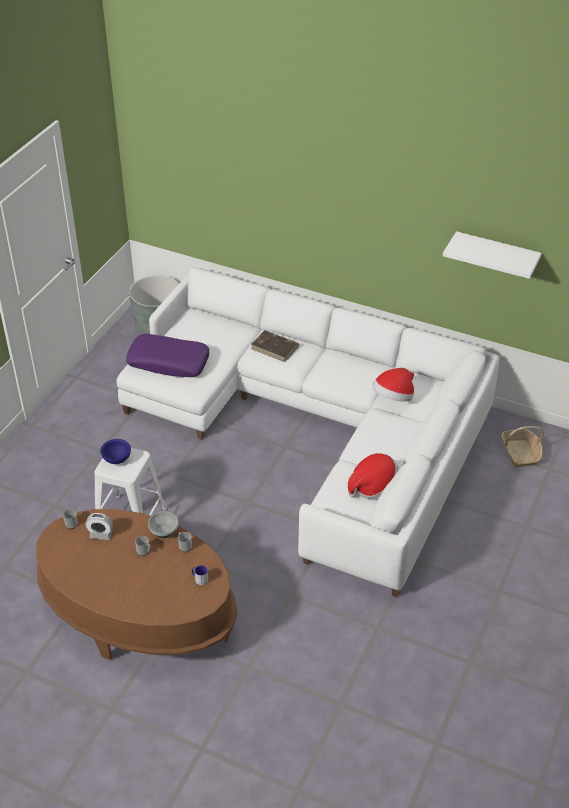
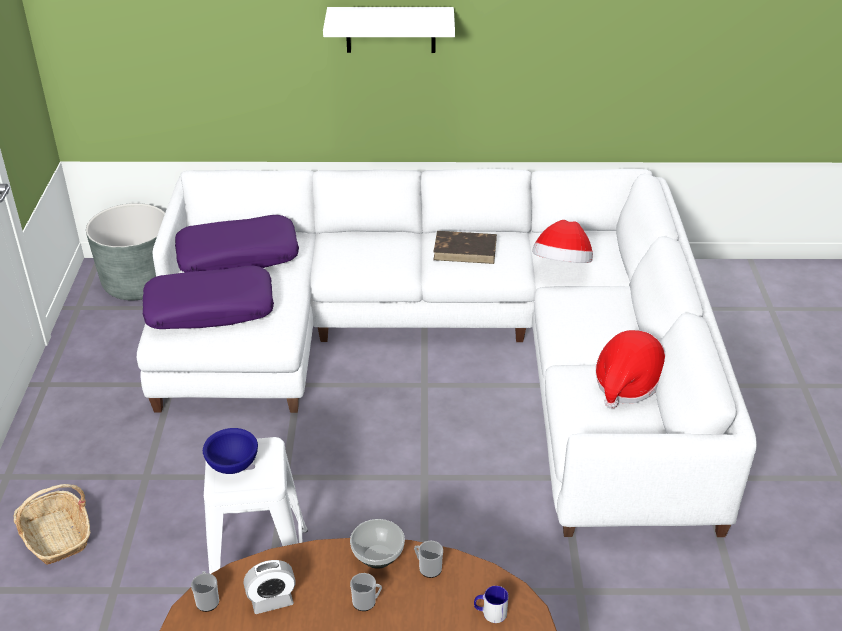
camera: 25 degrees left, 5 degrees down
brown book [251,330,299,362] -> brown book moved to [433,231,497,264]
white shelf [443,231,542,279] -> white shelf moved to [323,7,455,53]
basket [501,426,544,467] -> basket moved to [14,484,90,565]
none -> purple pillow [175,215,299,272]

